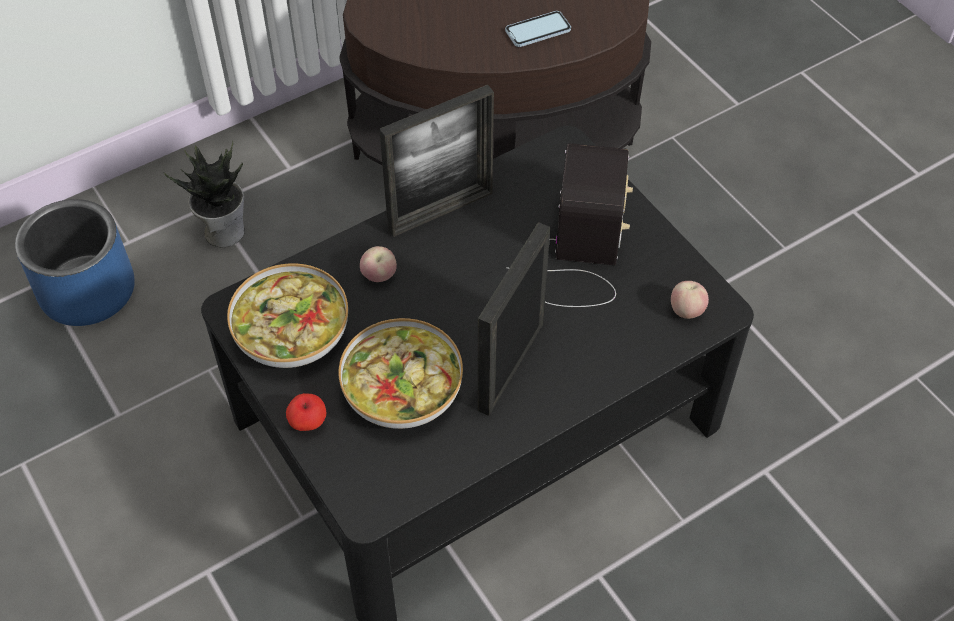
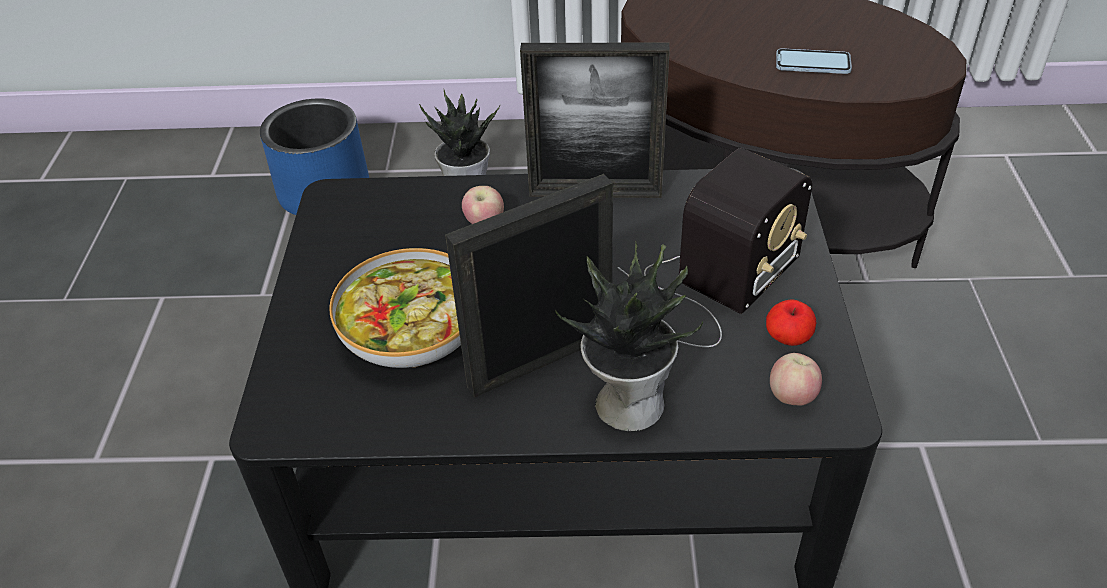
camera: 35 degrees right, 10 degrees down
bowl [227,263,348,368] -> none
apple [286,393,327,431] -> apple moved to [766,299,816,346]
none -> potted plant [555,242,703,431]

